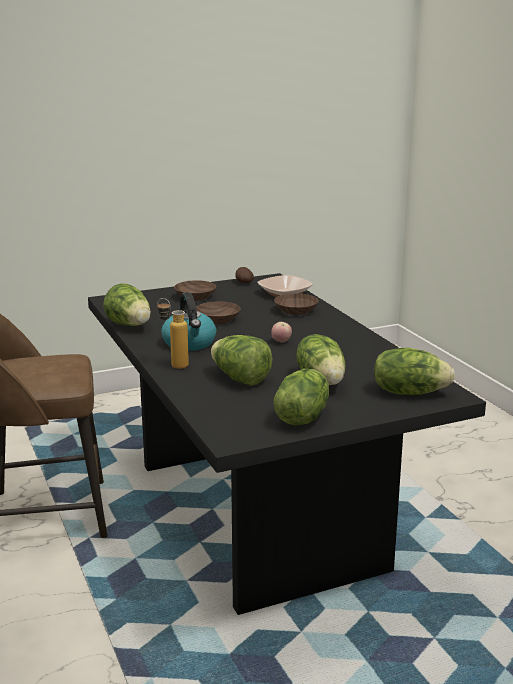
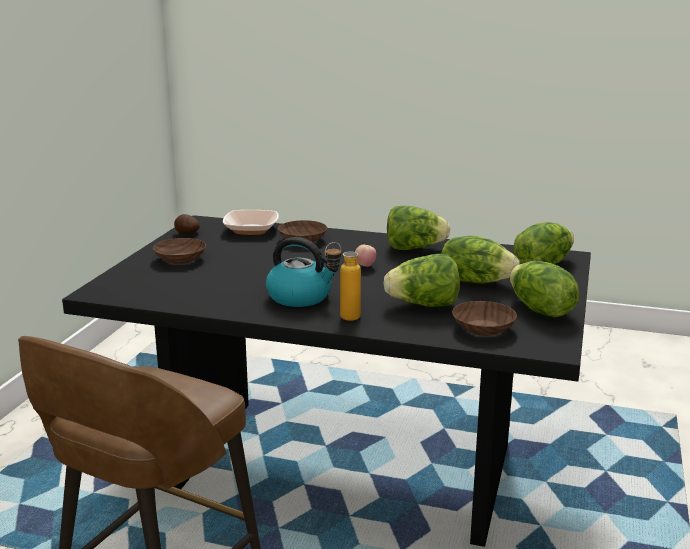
camera: 50 degrees left, 0 degrees up
lettuce [103,283,151,326] -> lettuce moved to [387,206,450,250]
brown bowl [196,301,241,324] -> brown bowl moved to [452,301,517,336]

